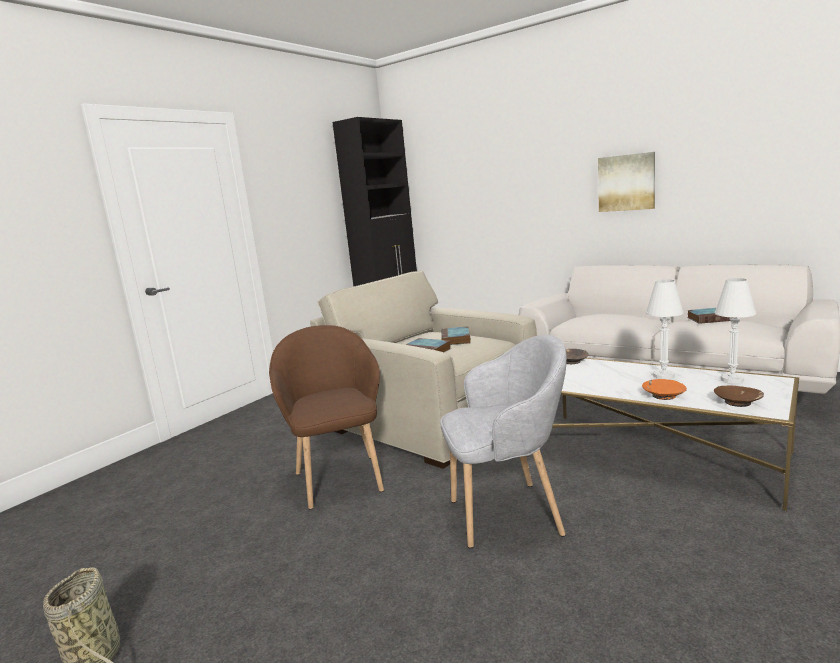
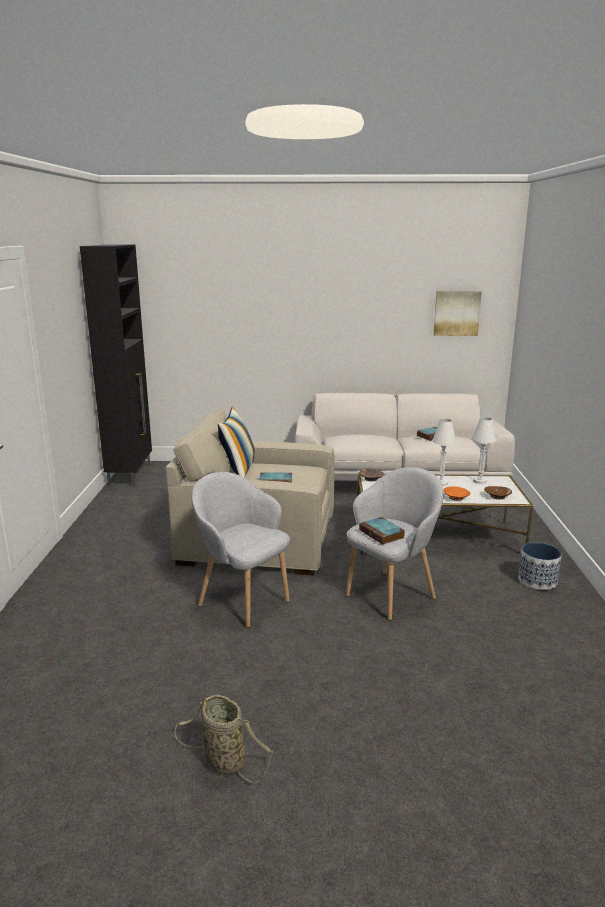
camera: 35 degrees left, 5 degrees up
brown armchair [269,325,384,510] -> grey armchair [192,472,290,628]
book [441,326,471,345] -> book moved to [359,517,405,545]
picture [598,152,655,212] -> picture moved to [434,291,482,336]
none -> pillow [218,407,255,478]
none -> planter [518,542,562,590]

